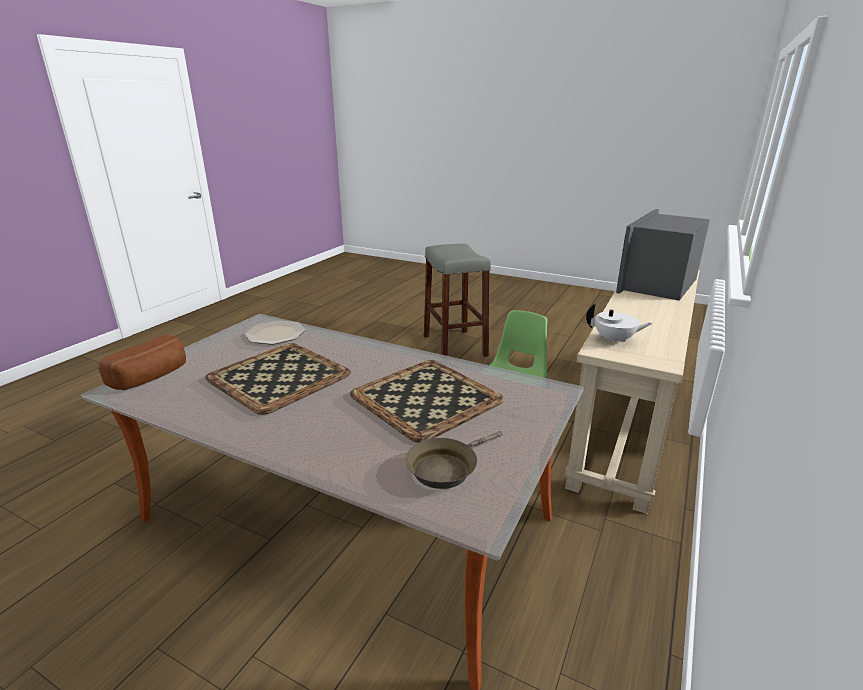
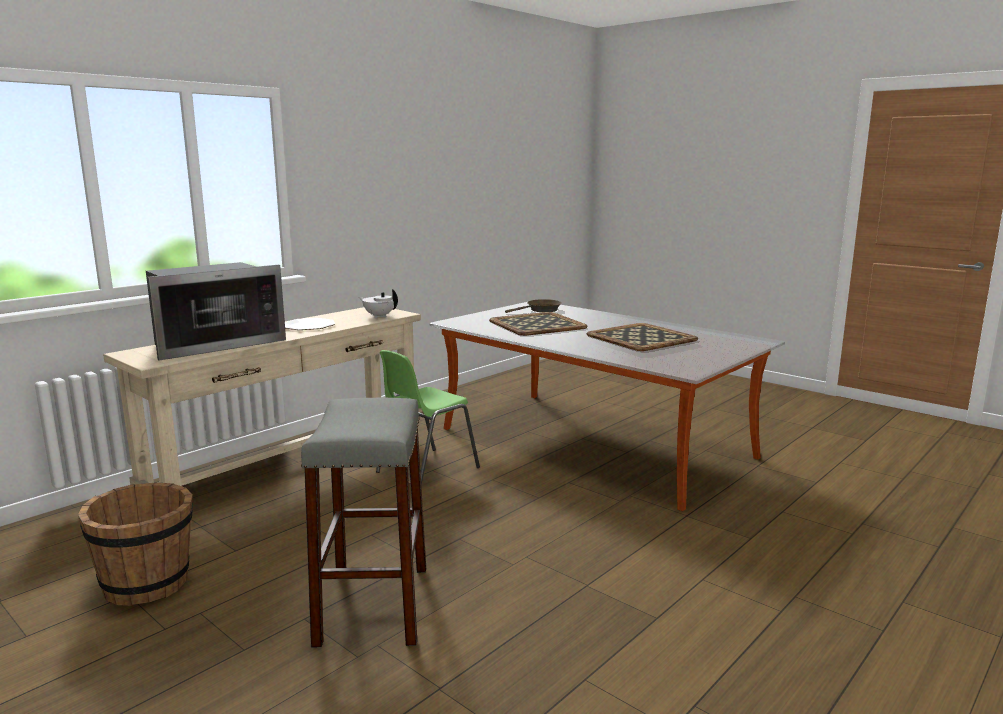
camera: 165 degrees left, 10 degrees down
bread [99,335,186,390] -> none
plate [245,321,305,345] -> plate moved to [285,318,335,330]
none -> brown bucket [78,482,193,606]

